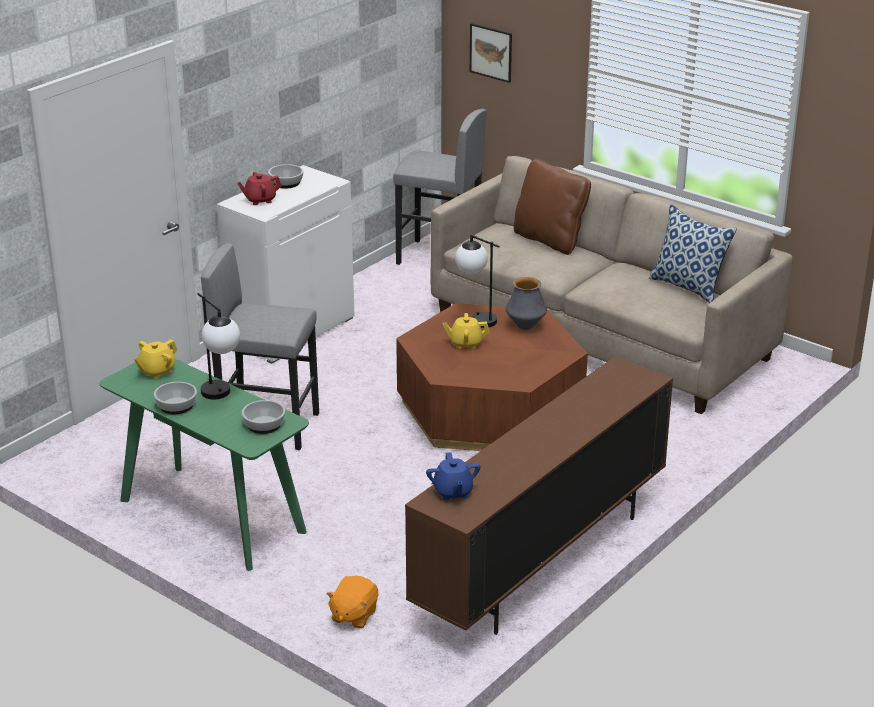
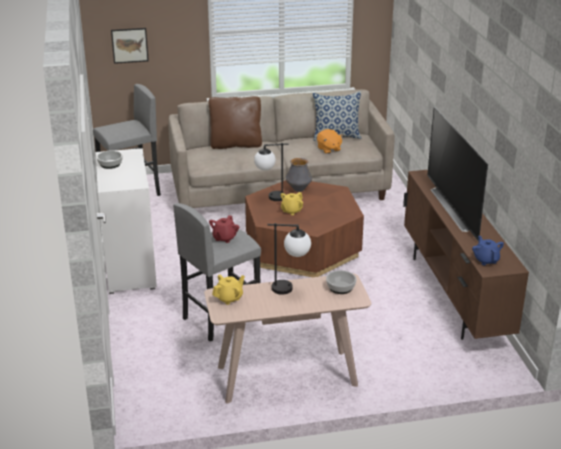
camera: 50 degrees left, 0 degrees up
green console table [99,359,309,571] -> beige console table [204,273,371,404]
yellow teapot [134,339,177,379] -> yellow teapot turned 120 degrees counterclockwise [212,275,245,305]
bowl [154,382,197,414] -> none
red teapot [237,172,282,205] -> red teapot moved to [209,215,239,243]
orange plush toy [326,576,378,628] -> orange plush toy moved to [317,129,343,154]
blue teapot [426,452,481,500] -> blue teapot turned 135 degrees counterclockwise [472,236,504,265]
none -> television [427,106,488,241]

